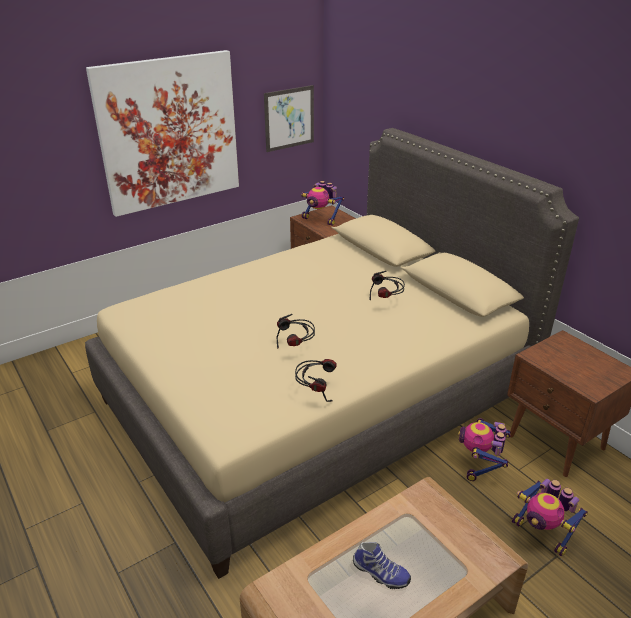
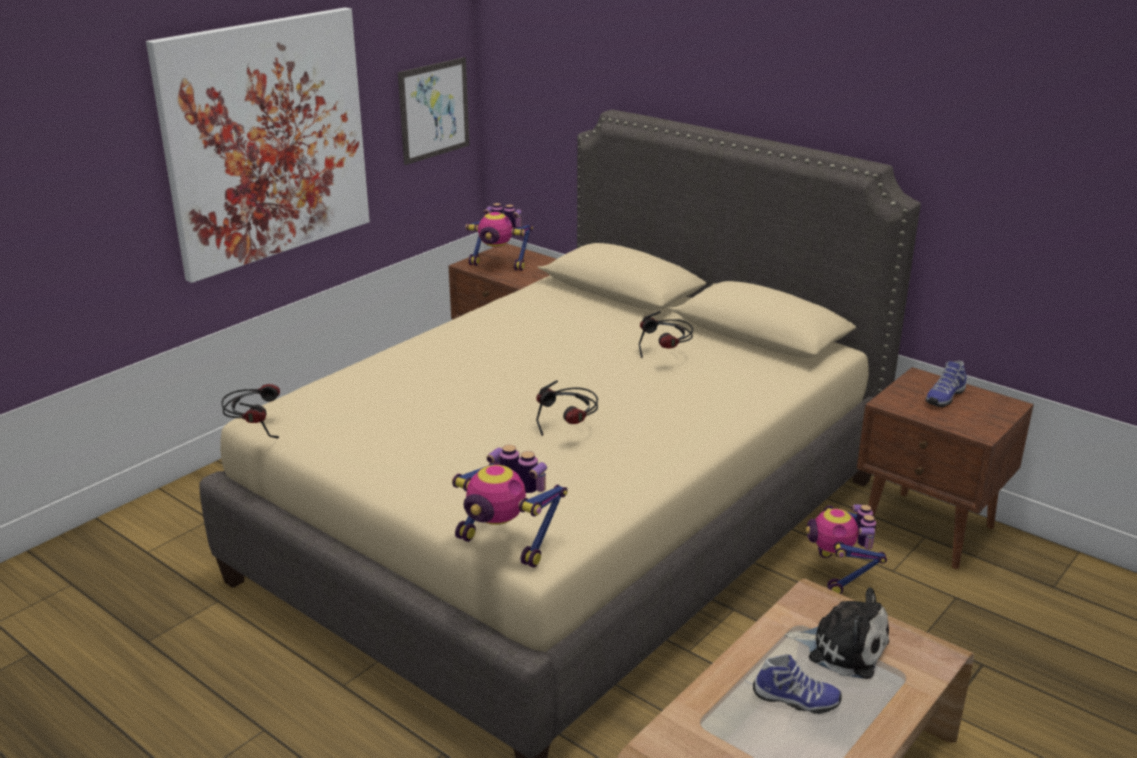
camera: 15 degrees left, 5 degrees down
headphones [295,359,337,402] -> headphones moved to [221,384,280,439]
toy robot [512,479,588,556] -> toy robot moved to [452,445,567,568]
none -> plush toy [785,587,889,679]
none -> shoe [926,361,967,407]

